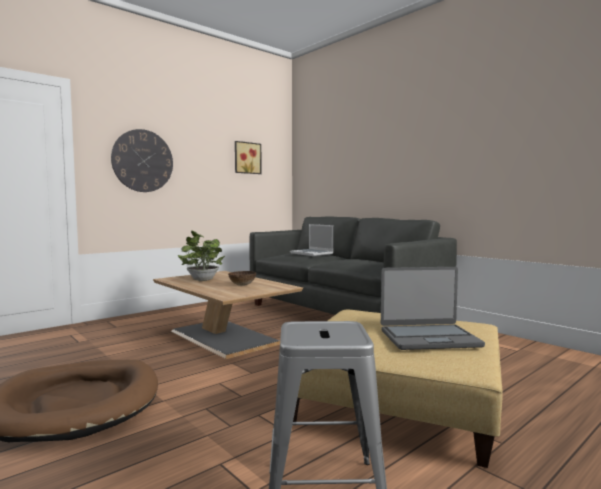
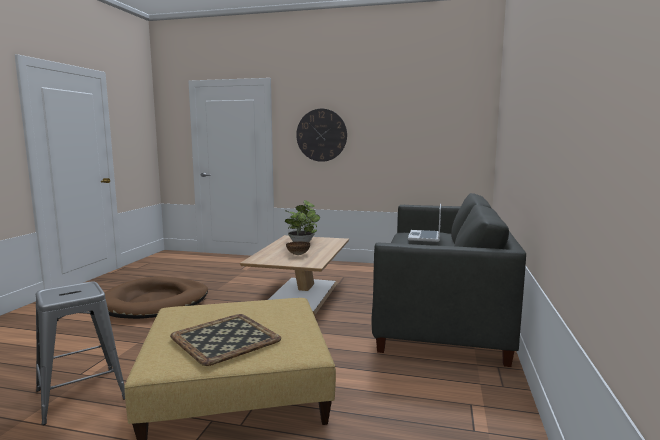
camera: 55 degrees right, 5 degrees up
picture [235,141,262,174] -> none
laptop [381,267,485,350] -> tray [170,314,281,366]

